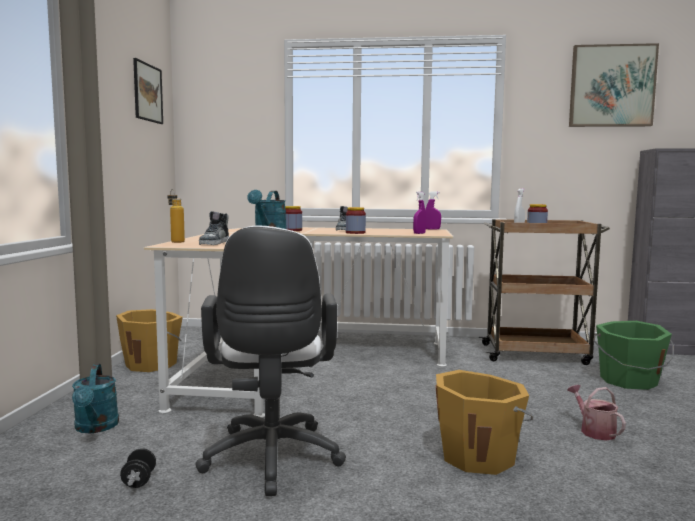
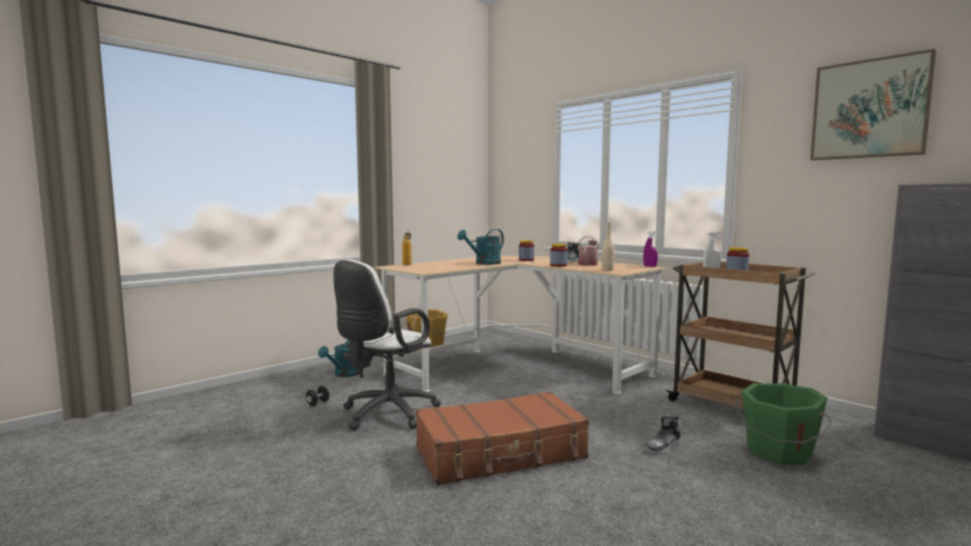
camera: 40 degrees right, 0 degrees up
picture [133,58,163,124] -> none
shoe [199,211,229,245] -> shoe moved to [646,415,681,455]
purple spray bottle [413,192,426,234] -> beige bottle [602,224,614,271]
orange bucket [435,370,533,475] -> brown suitcase [416,391,589,485]
watering can [567,385,626,441] -> watering can moved to [578,236,599,266]

